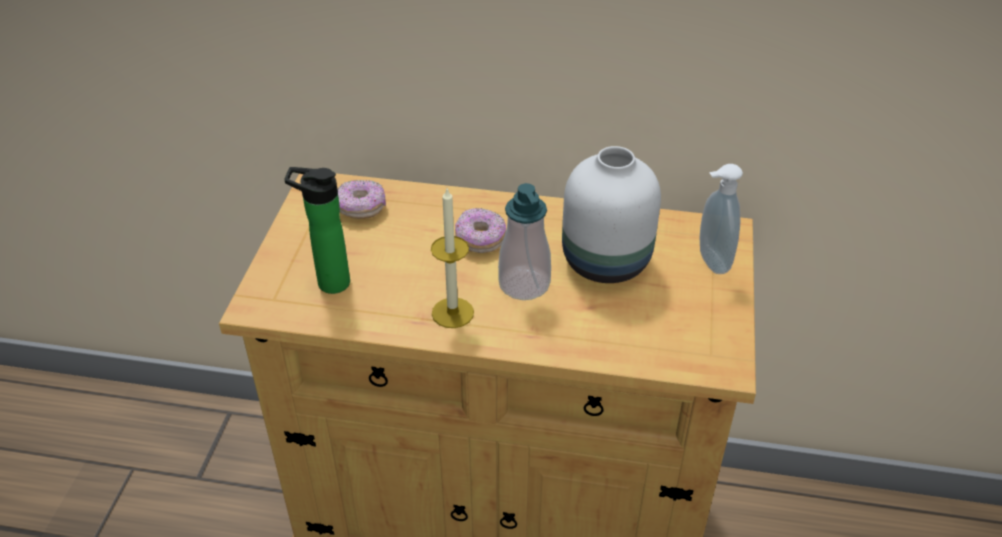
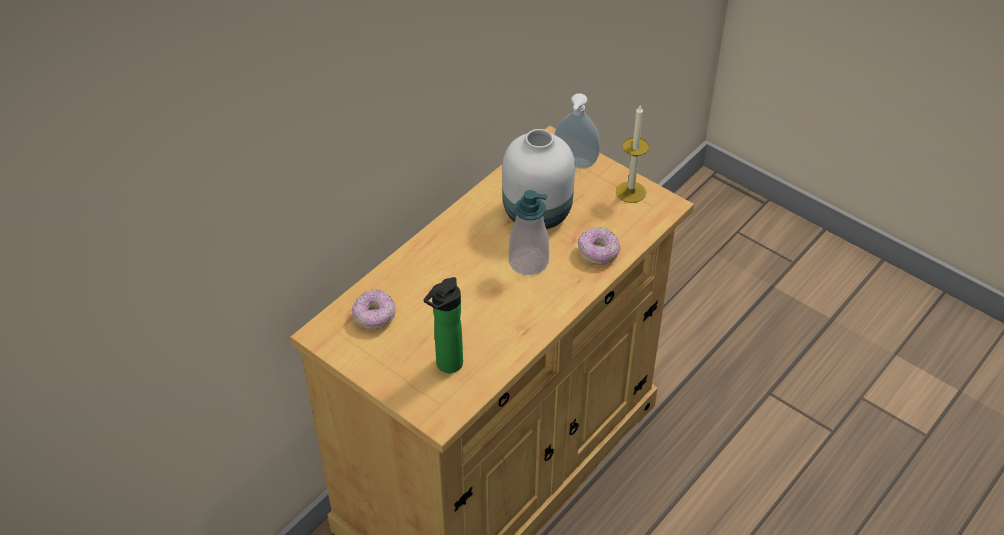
camera: 60 degrees left, 5 degrees up
candle [431,189,474,328] -> candle moved to [616,104,649,203]
donut [455,208,506,253] -> donut moved to [578,227,620,265]

